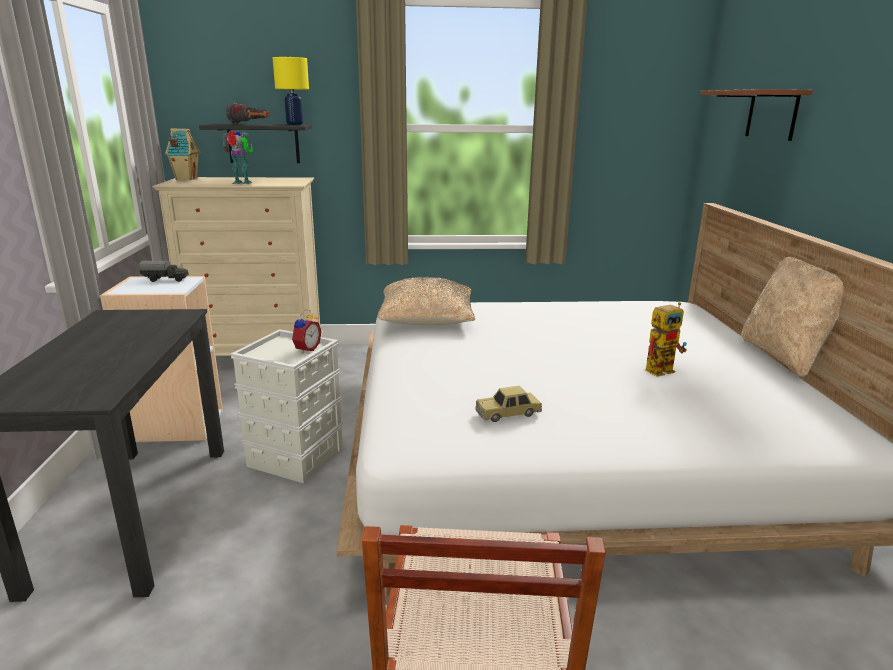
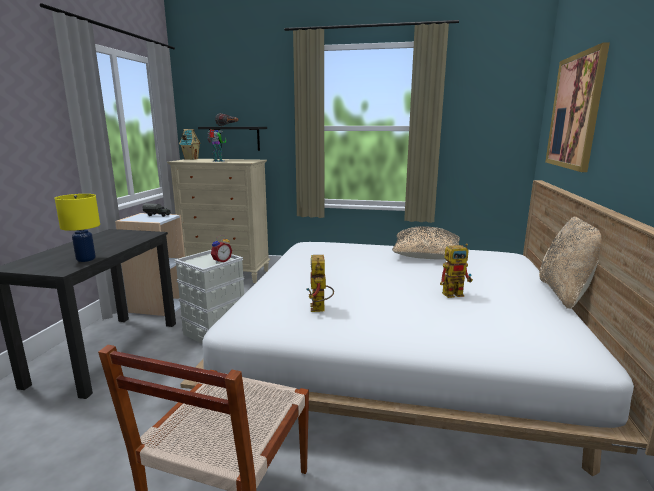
camera: 15 degrees right, 5 degrees down
yellow table lamp [273,57,309,125] -> yellow table lamp moved to [55,194,100,262]
beige pillow [377,277,475,325] -> beige pillow moved to [392,226,460,259]
toy car [475,386,542,422] -> toy robot [307,255,334,312]
brown shelf [701,89,813,141] -> picture [545,42,610,172]

